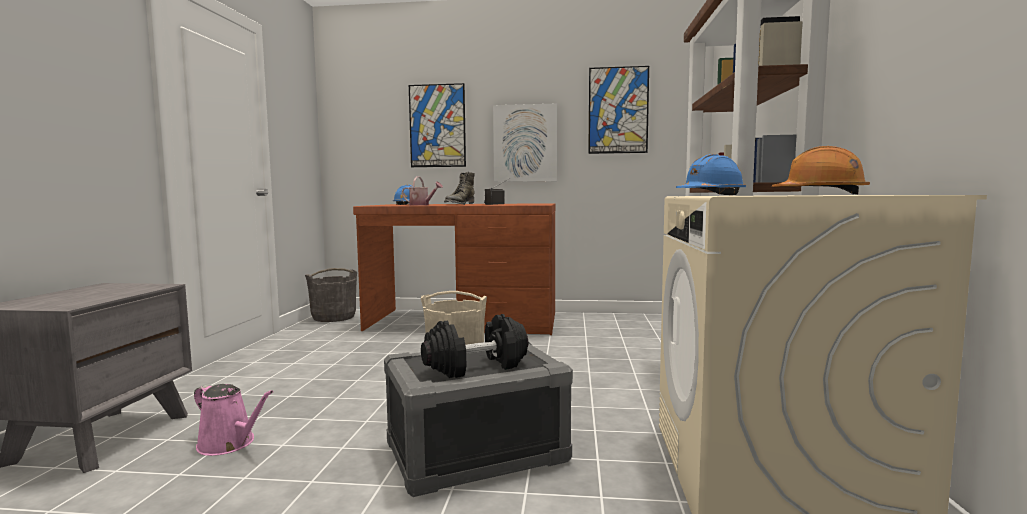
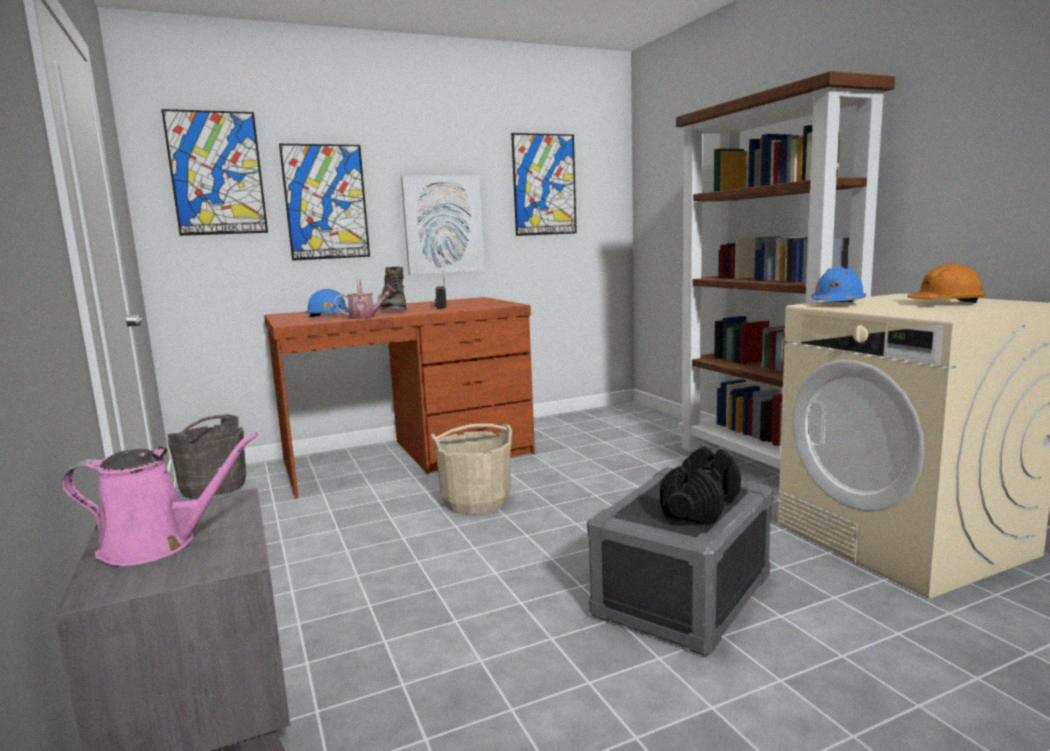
camera: 30 degrees left, 5 degrees up
pink watering can [194,384,273,456] -> pink watering can moved to [62,432,259,566]
none -> picture [161,109,268,236]

